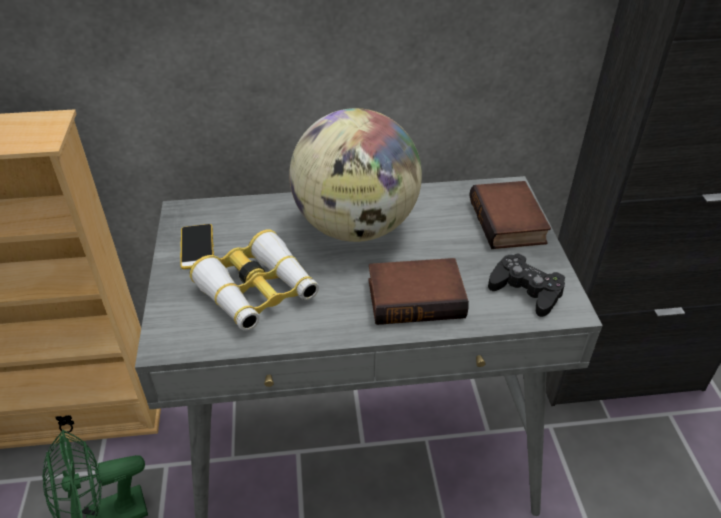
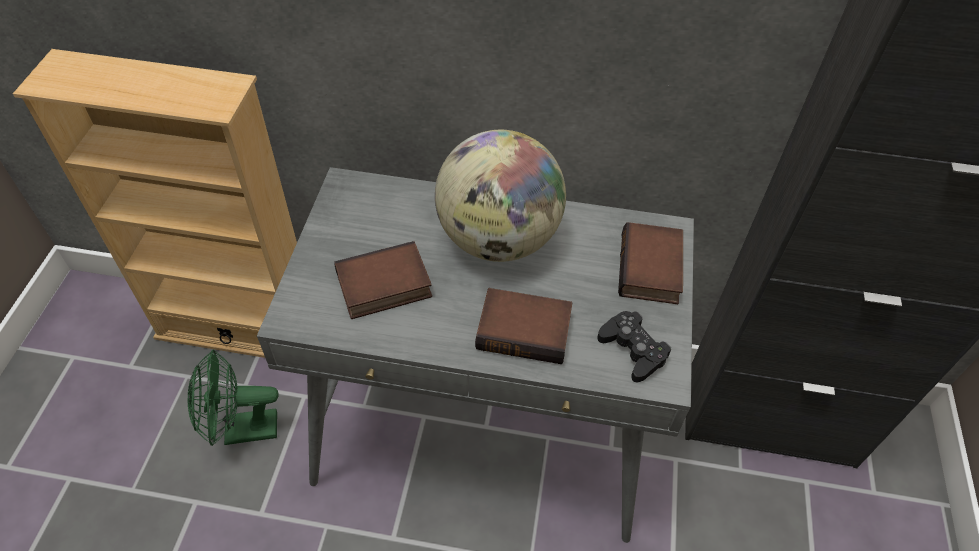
camera: 15 degrees right, 10 degrees up
phone [180,224,214,269] -> none
binoculars [190,230,319,331] -> book [334,241,432,319]

